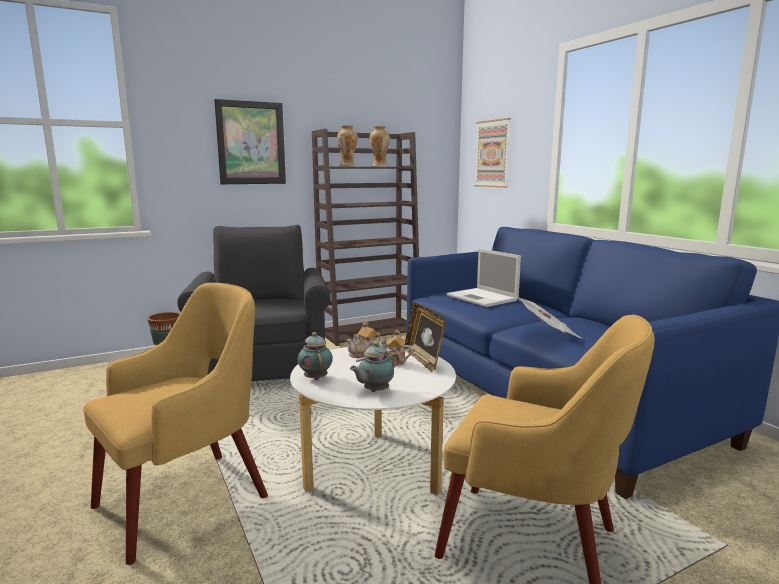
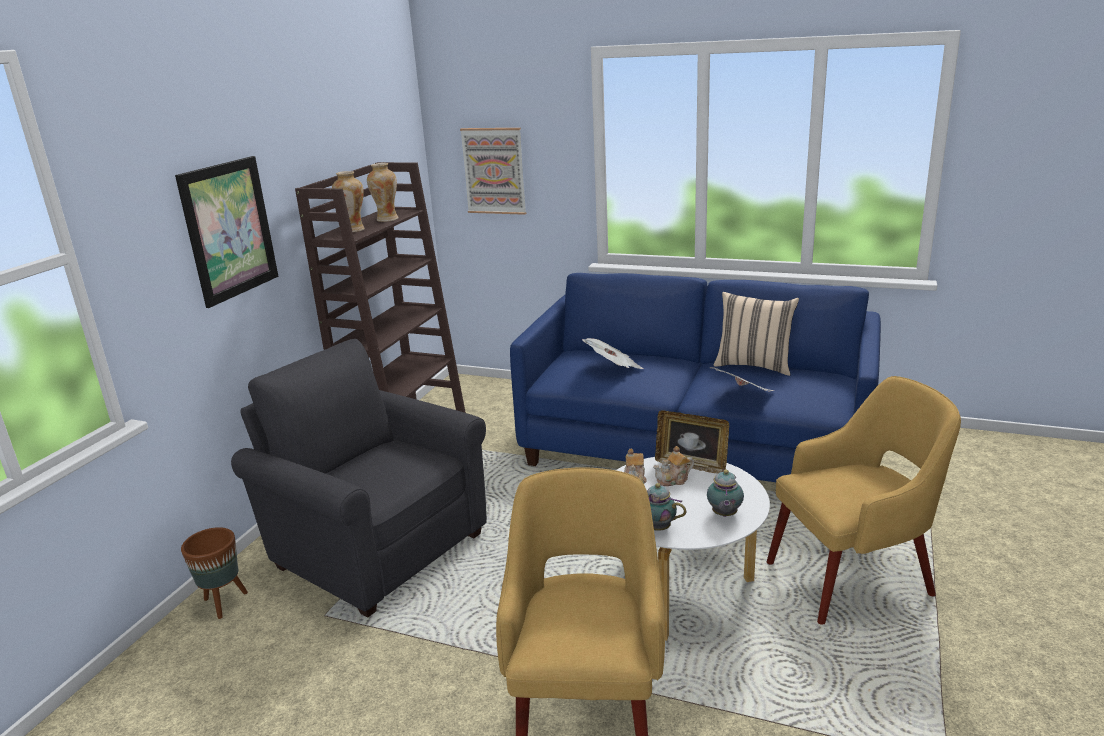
camera: 40 degrees left, 10 degrees up
laptop [447,248,521,307] -> newspaper [582,338,644,369]
none -> beige pillow [714,292,799,376]

